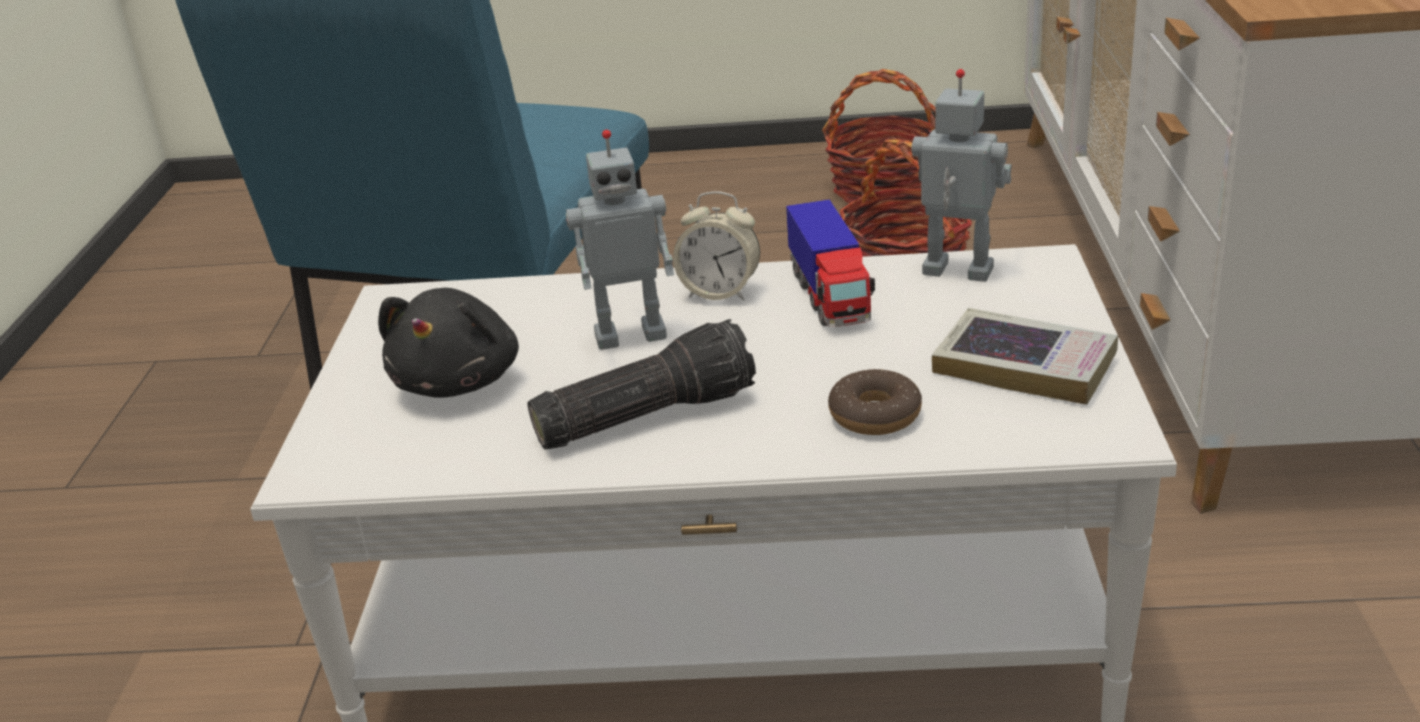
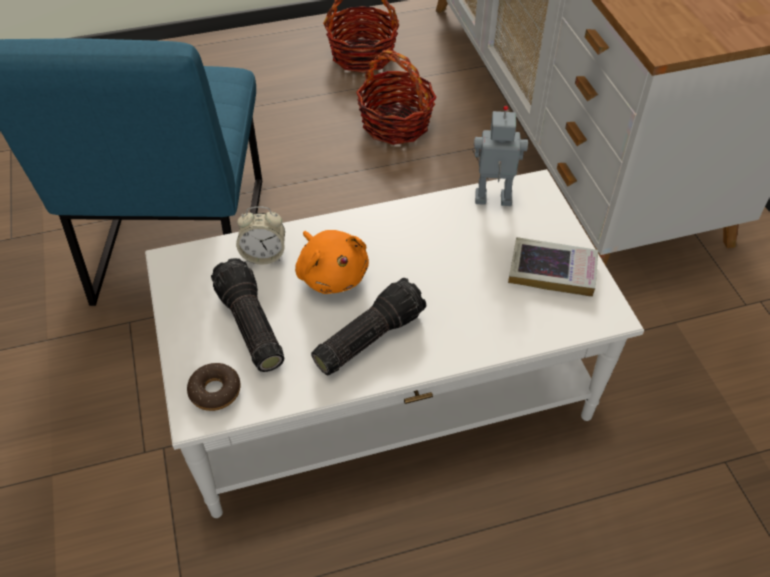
camera: 20 degrees left, 20 degrees up
black plush toy [378,288,519,398] -> flashlight [211,258,284,372]
toy robot [566,129,674,350] -> orange plush toy [295,230,369,294]
alarm clock [673,191,760,301] -> alarm clock moved to [236,206,285,265]
toy truck [786,199,875,327] -> none
donut [828,369,922,435] -> donut moved to [187,363,240,411]

